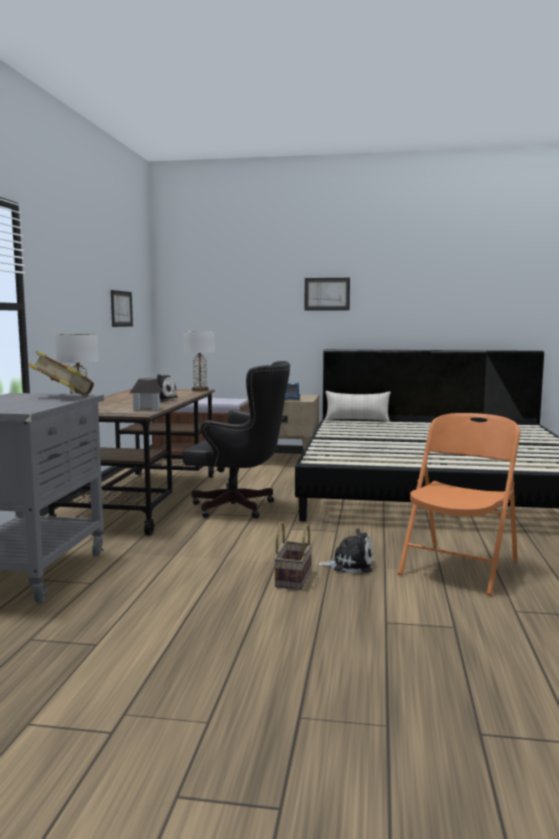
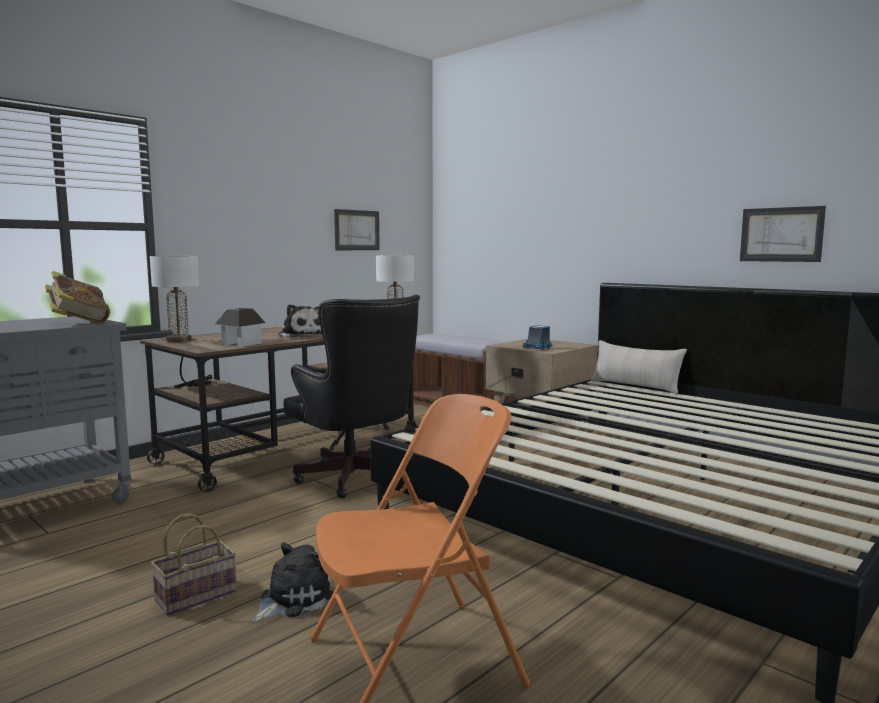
camera: 35 degrees right, 0 degrees up
picture [305,278,350,310] -> picture moved to [740,206,826,262]
plush toy [317,529,374,574] -> plush toy turned 90 degrees counterclockwise [252,542,333,622]

